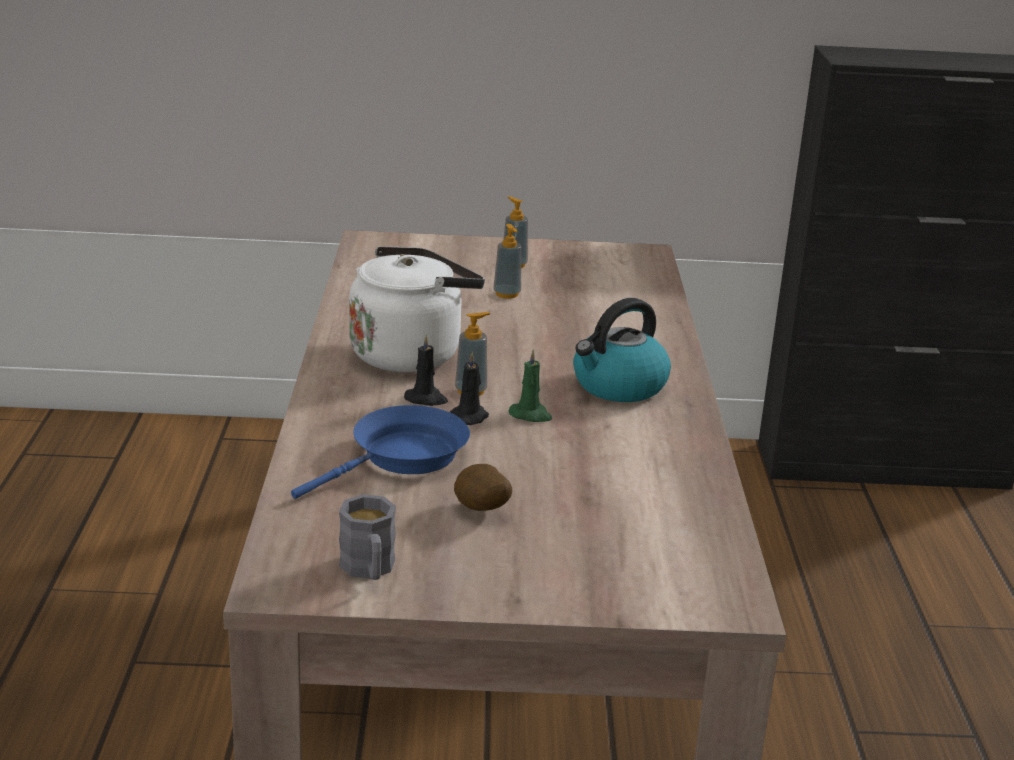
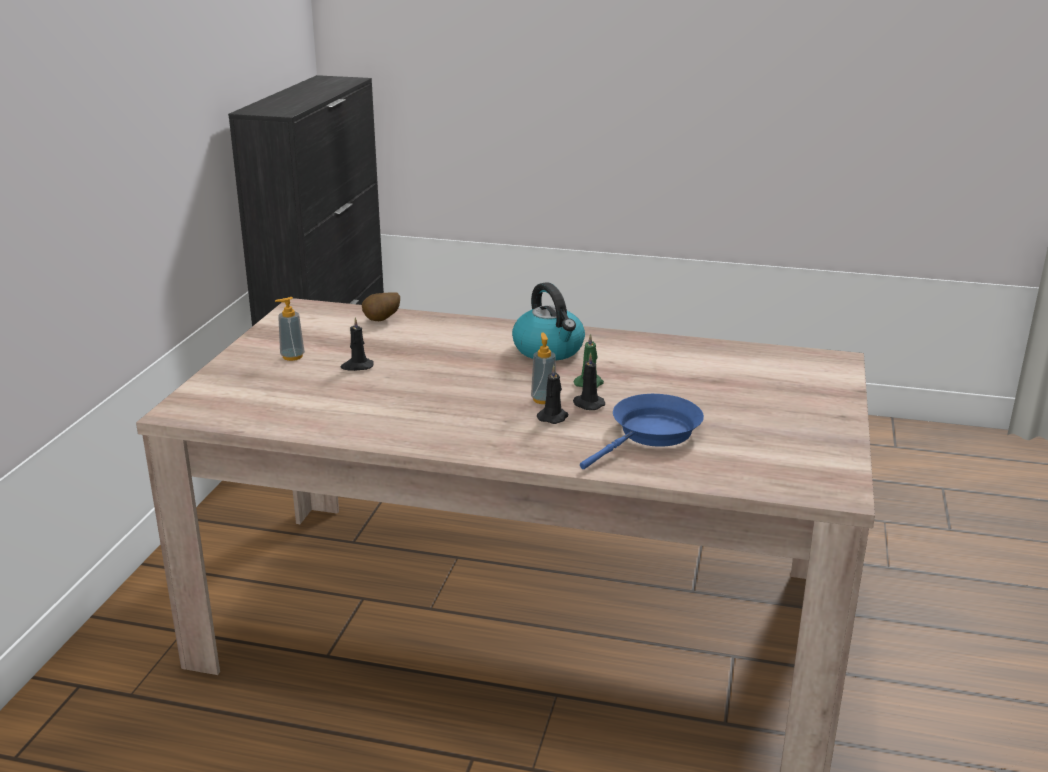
camera: 75 degrees left, 0 degrees up
blue frying pan [291,405,470,499] -> blue frying pan turned 75 degrees clockwise [580,394,704,469]
grey mug [339,494,396,580] -> none
white kettle [349,246,485,372] -> none
potato [454,464,512,511] -> potato moved to [362,292,400,321]
soap dispenser [493,224,521,299] -> black candle [341,317,374,371]

